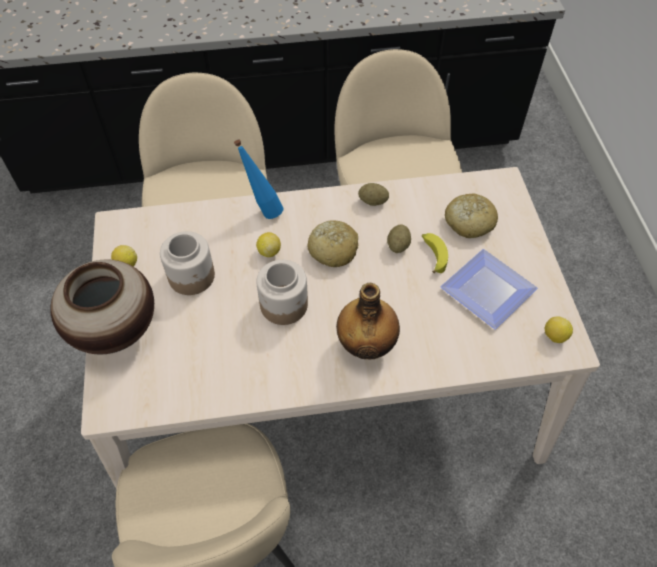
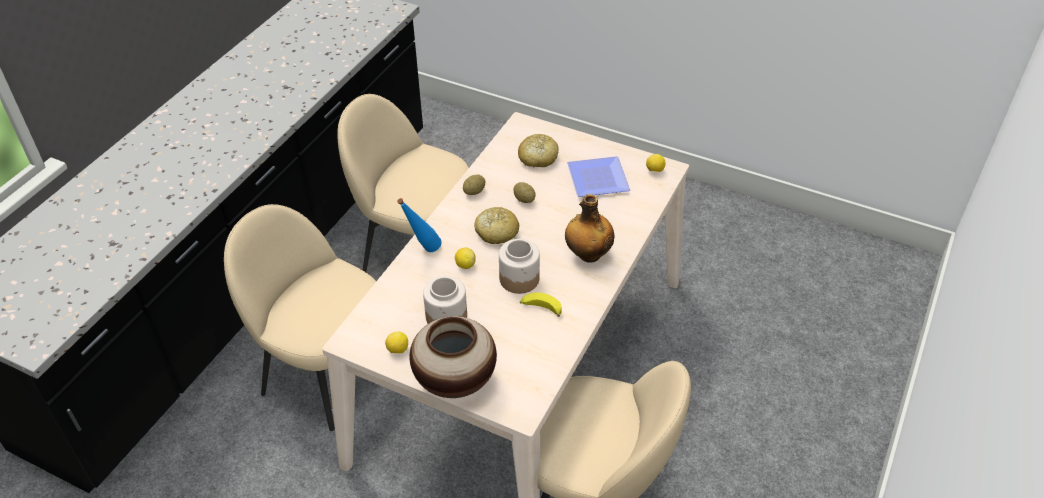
camera: 55 degrees left, 10 degrees down
banana [422,233,448,273] -> banana moved to [520,292,562,317]

